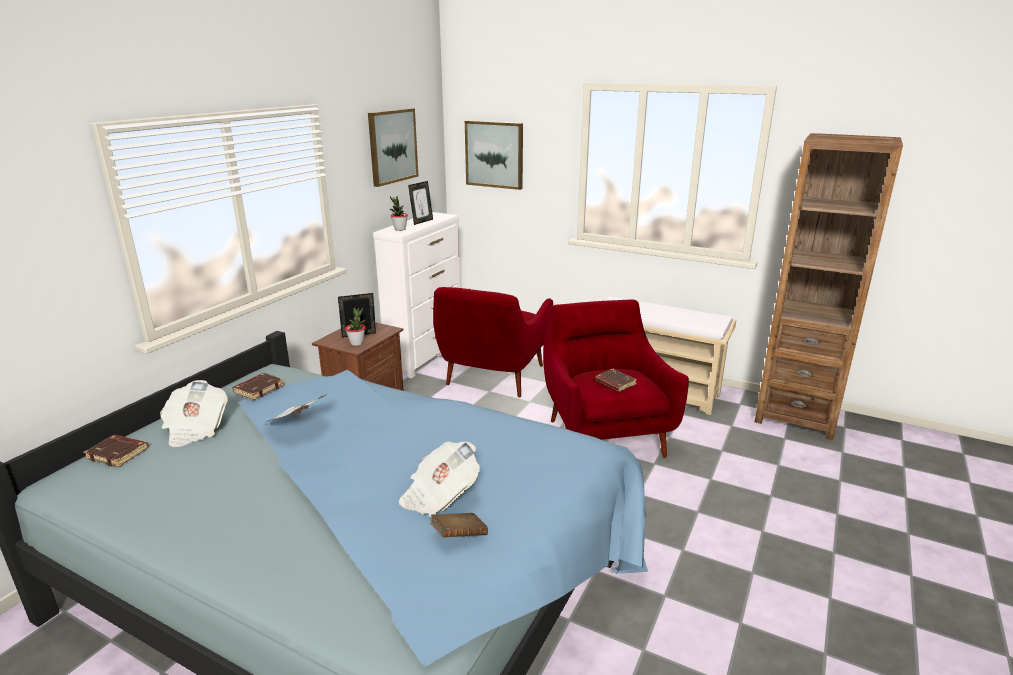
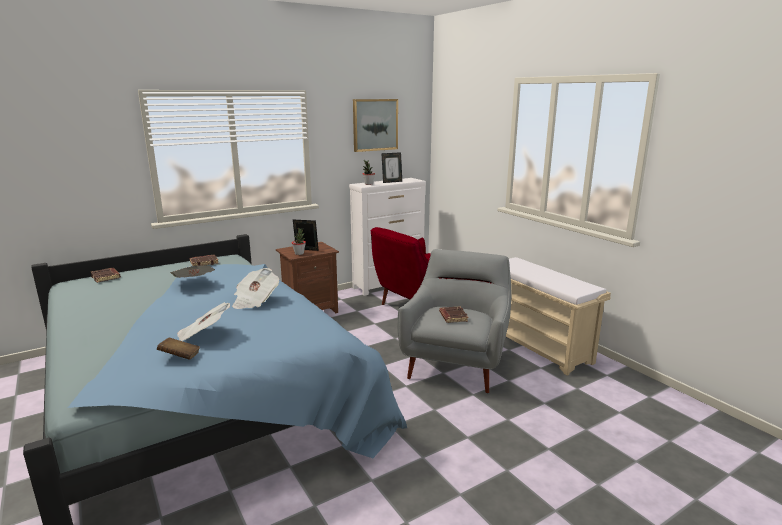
camera: 30 degrees right, 5 degrees down
newspaper [160,380,228,447] -> newspaper moved to [232,268,279,309]
picture [465,120,523,190] -> none
red armchair [543,299,689,458] -> grey armchair [398,249,512,393]
brown bookcase [755,133,903,440] -> none

